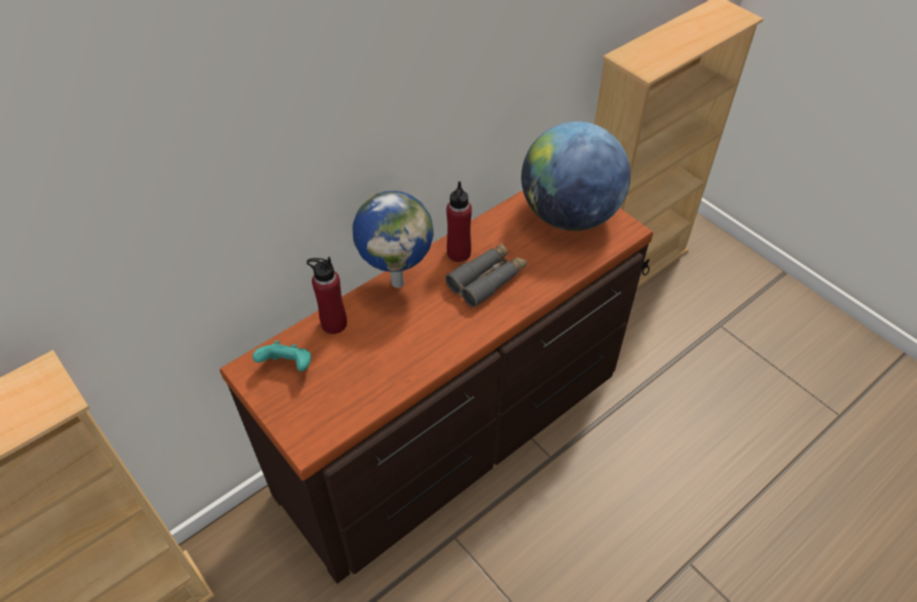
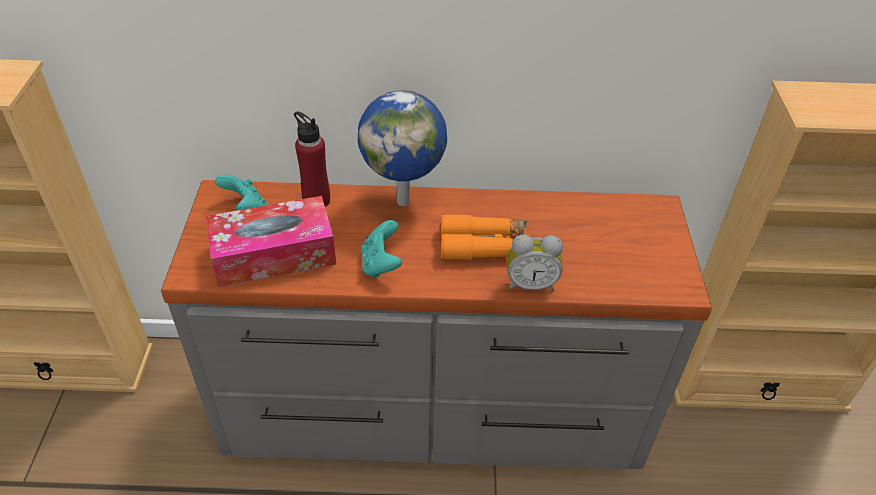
camera: 40 degrees right, 5 degrees down
brown dresser [220,190,653,583] -> grey dresser [161,180,712,469]
grey binoculars [445,243,527,307] -> orange binoculars [441,214,527,260]
red bottle [446,181,472,262] -> none
globe [521,121,631,231] -> none
none -> tissue box [205,196,336,287]
none -> turquoise game controller [361,220,402,278]
none -> alarm clock [507,234,563,292]

